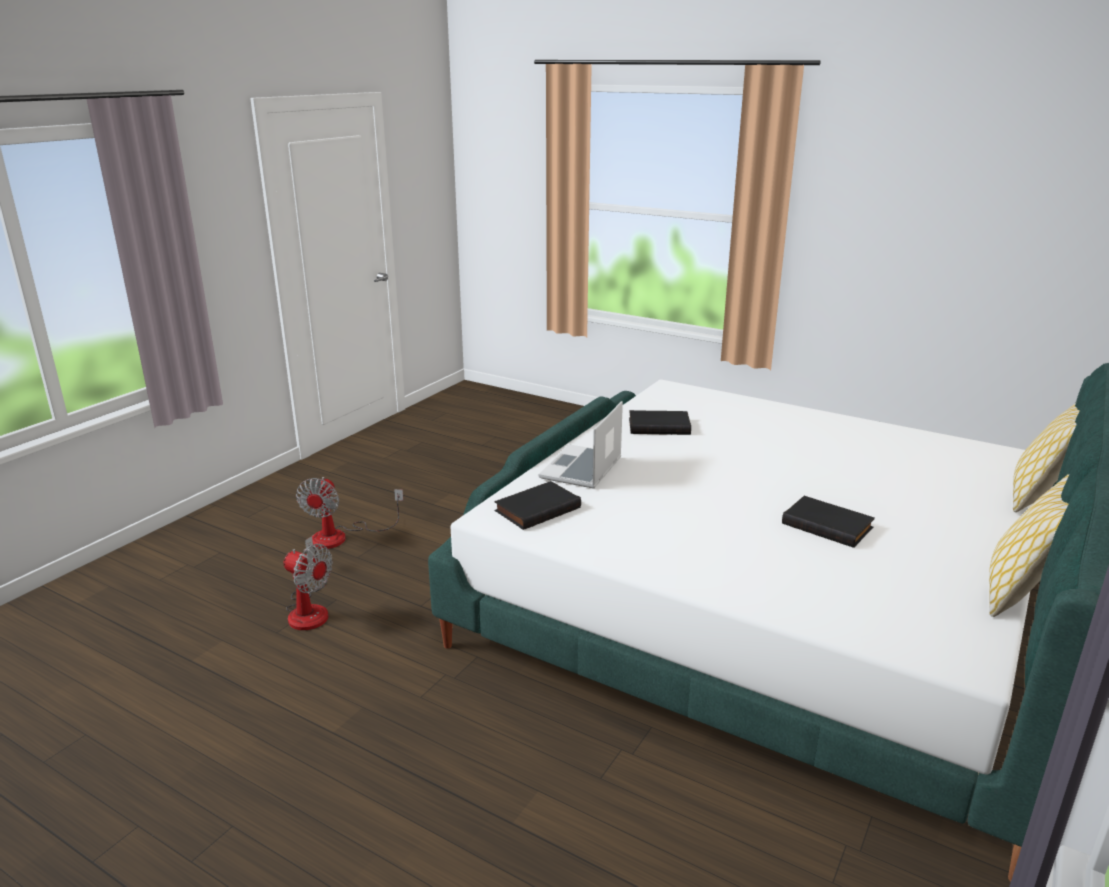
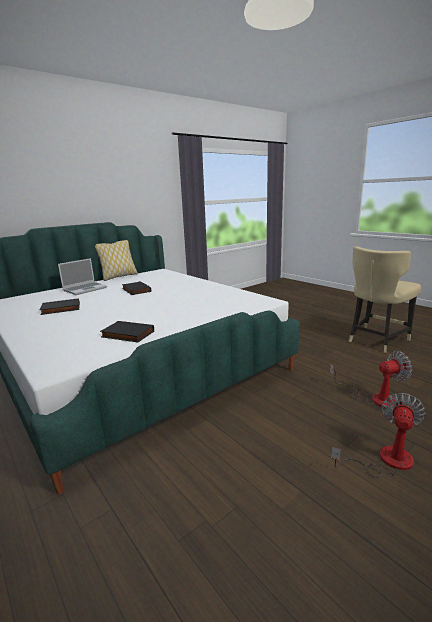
camera: 160 degrees left, 5 degrees down
fan [284,536,333,630] -> fan turned 120 degrees clockwise [330,351,412,408]
black book [494,481,581,530] -> black book moved to [40,298,80,315]
laptop [539,401,623,489] -> laptop moved to [58,258,107,295]
pillow [1013,403,1079,512] -> none
none -> beige chair [348,246,421,353]

